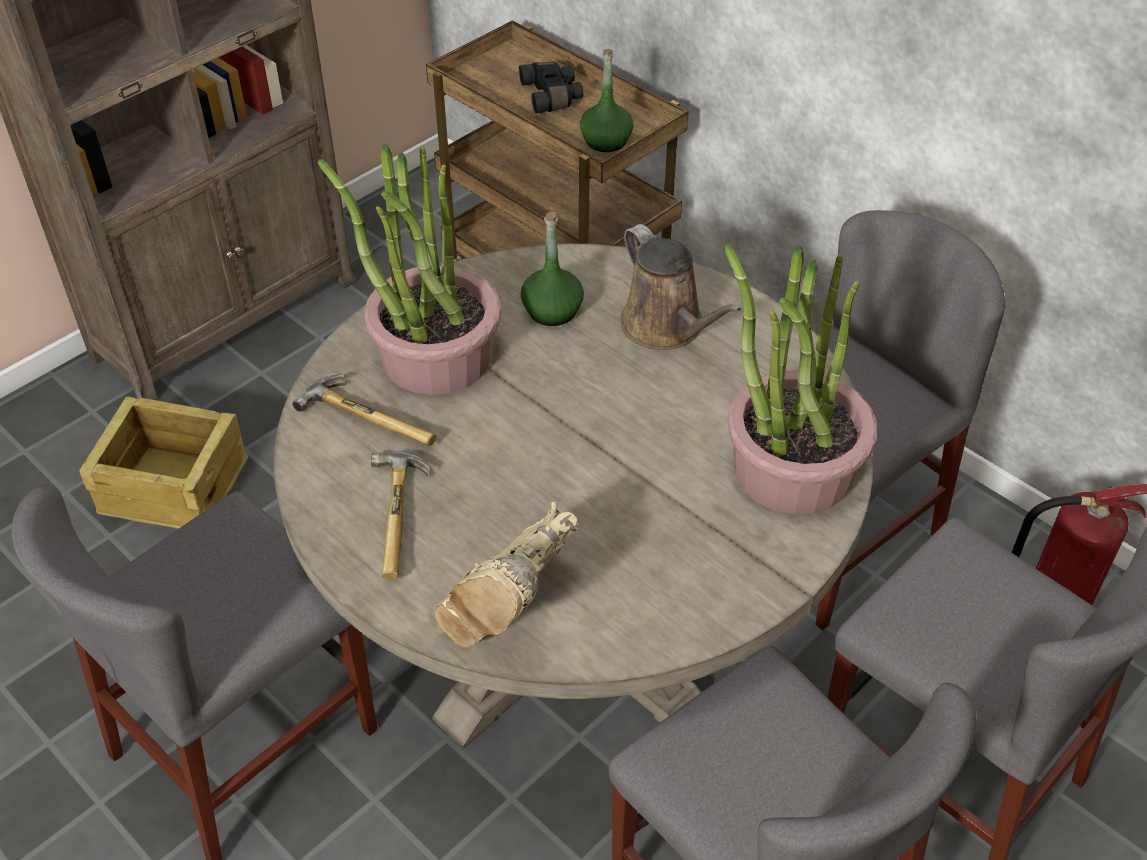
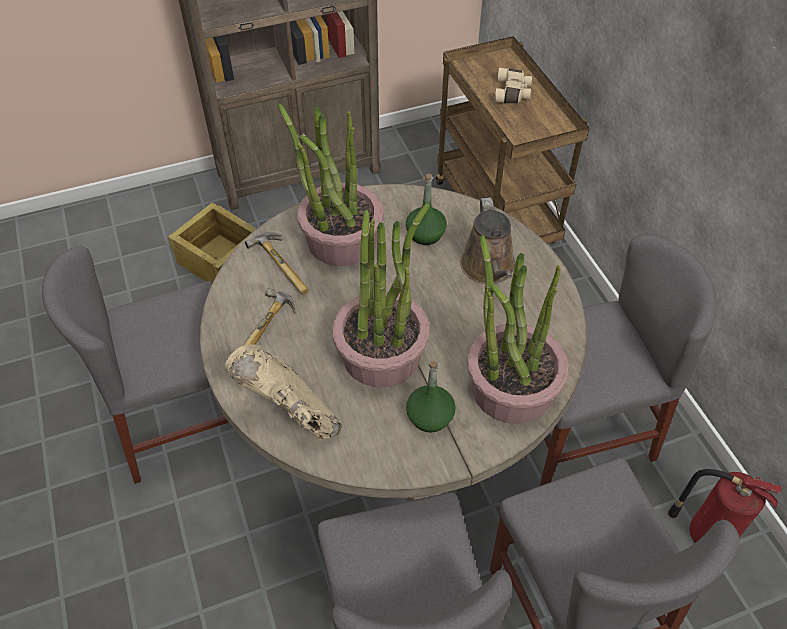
camera: 25 degrees right, 5 degrees up
beige boot [434,502,579,648] -> beige boot turned 75 degrees clockwise [224,344,342,439]
black binoculars [519,62,583,113] -> beige binoculars [495,68,532,103]
green bottle [580,49,634,152] -> green bottle moved to [406,360,456,433]
none -> potted plant [332,203,430,387]

